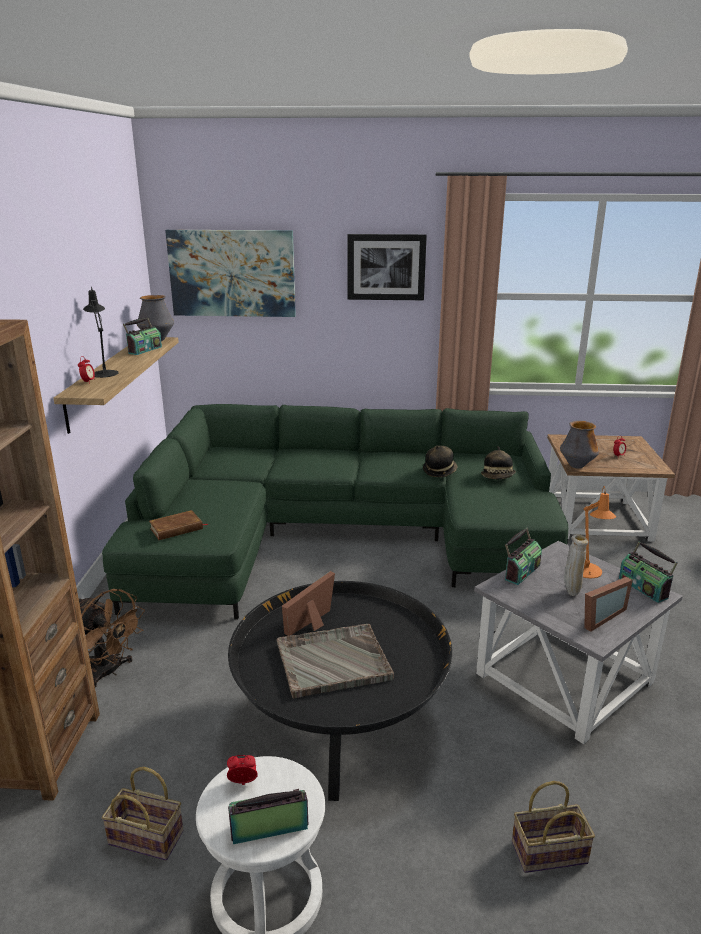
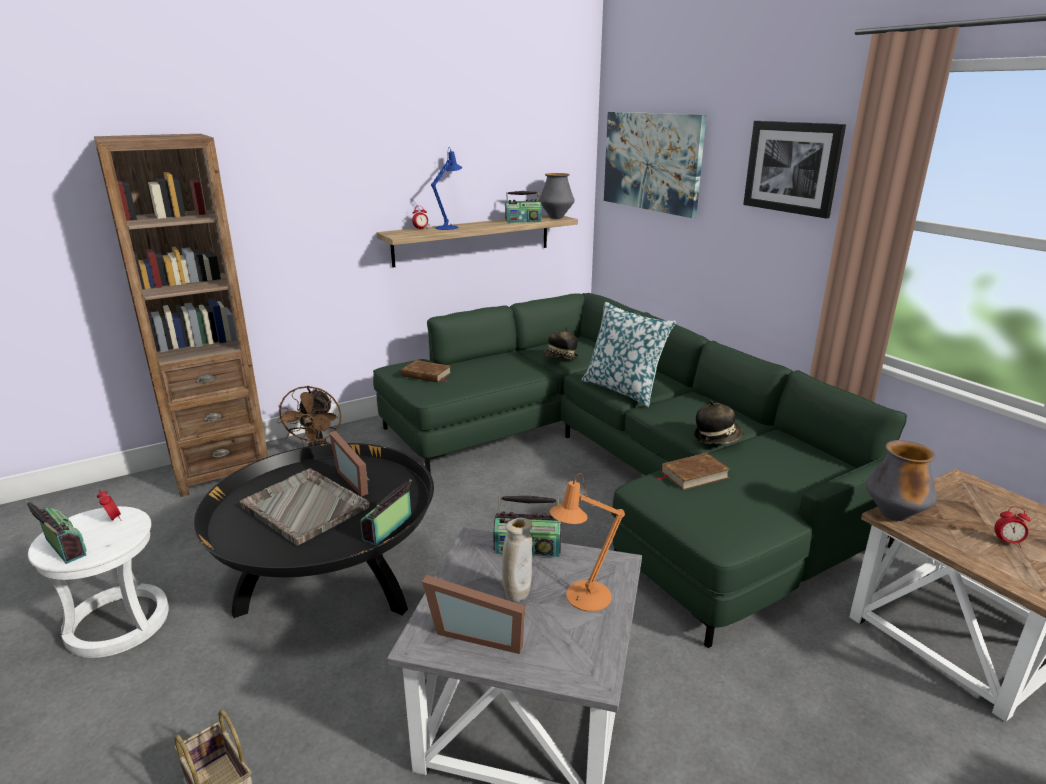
camera: 55 degrees right, 0 degrees up
black table lamp [83,286,119,378] -> blue table lamp [431,147,463,230]
basket [102,767,184,860] -> none
picture frame [282,571,335,636] -> picture frame turned 135 degrees counterclockwise [329,431,369,496]
hat [481,446,516,479] -> hat moved to [543,327,578,359]
radio [619,541,678,603] -> radio moved to [360,479,412,545]
none -> pillow [581,302,676,407]
none -> brown book [657,453,731,490]

